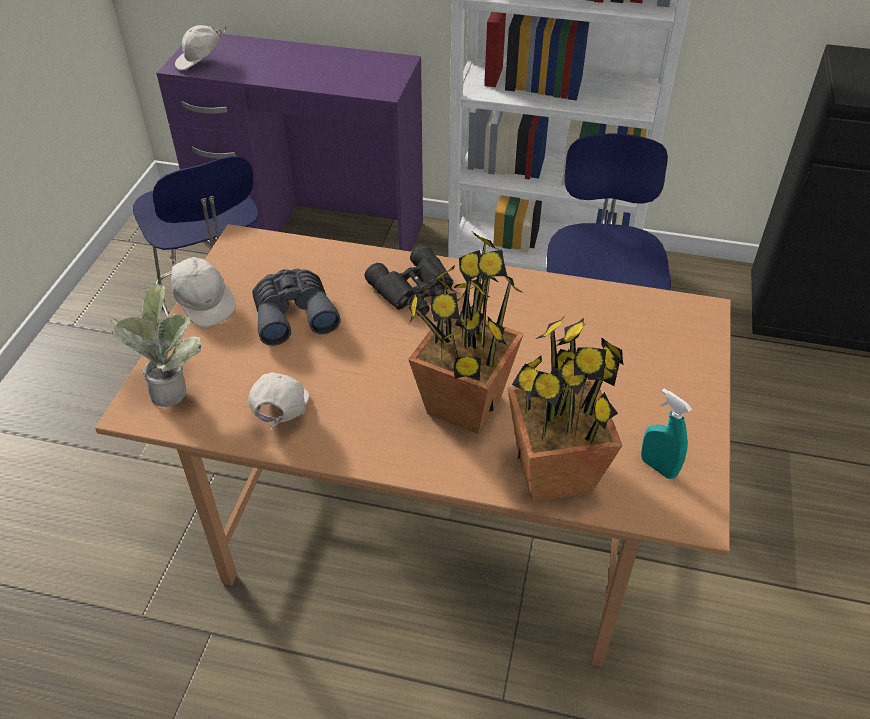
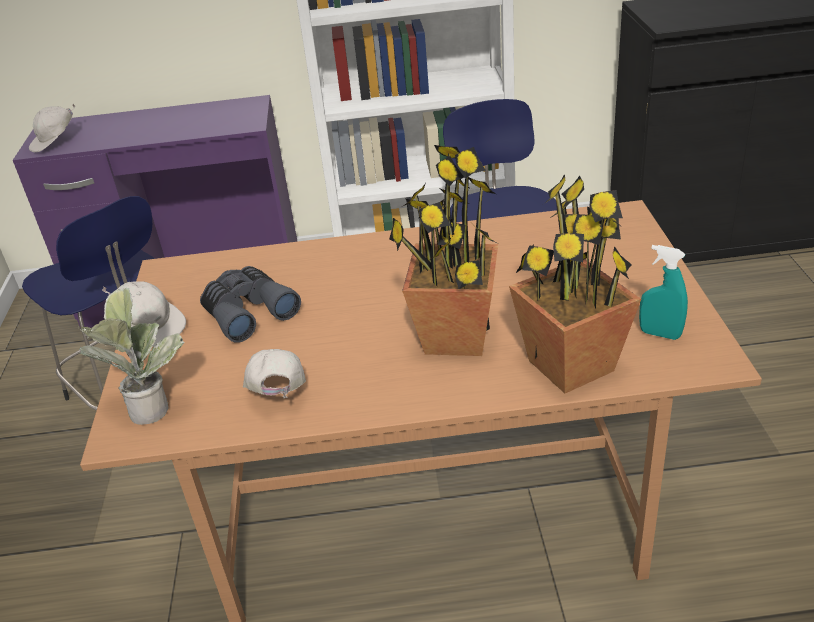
camera: 15 degrees left, 10 degrees down
black binoculars [364,244,453,316] -> none

